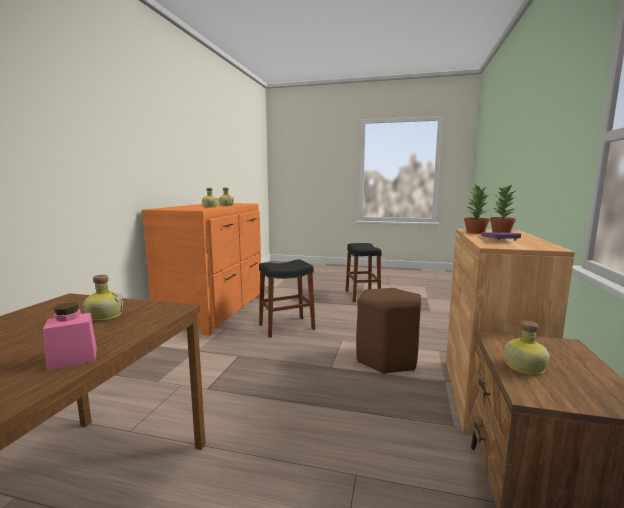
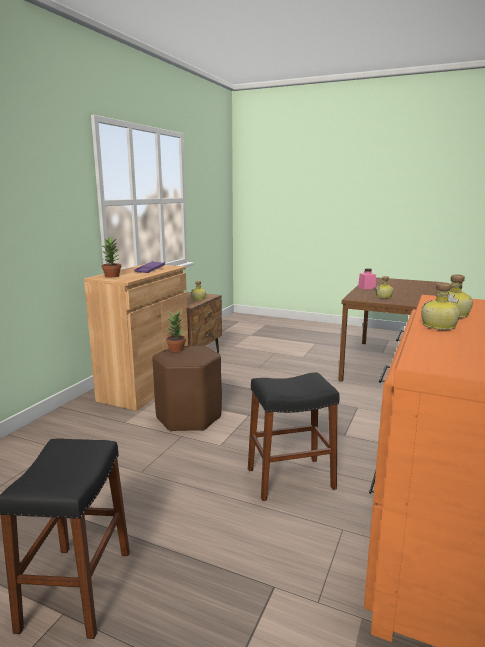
camera: 170 degrees left, 5 degrees up
potted plant [464,184,490,234] -> potted plant moved to [166,310,186,352]

